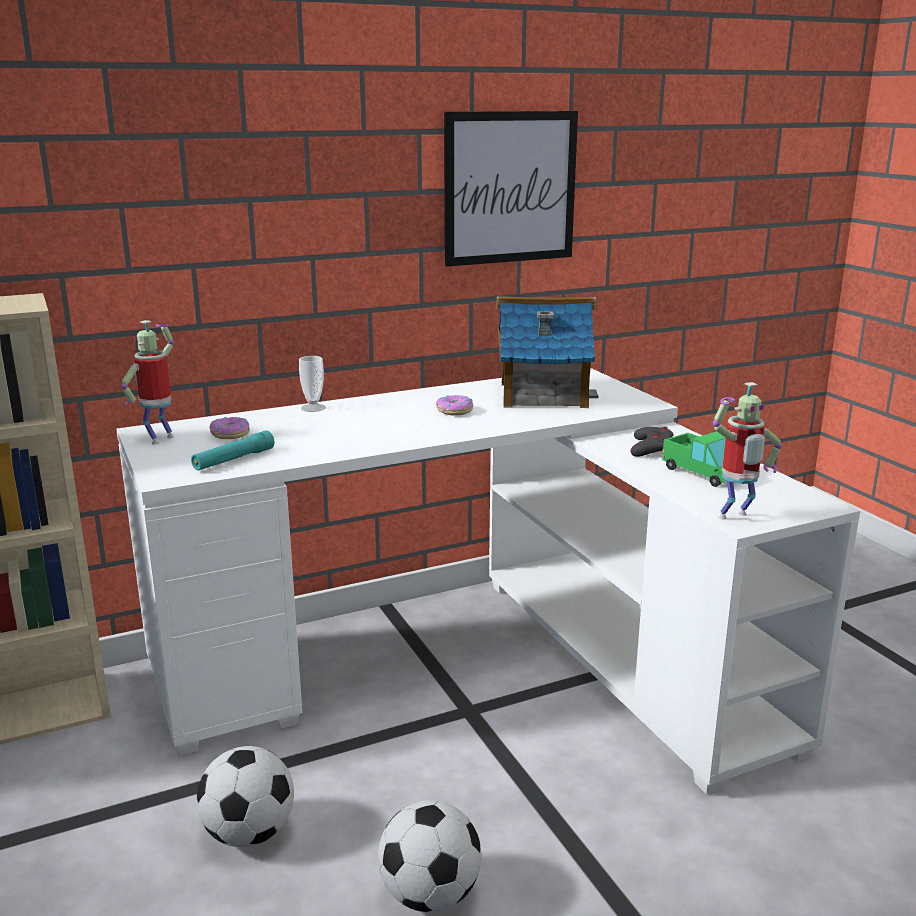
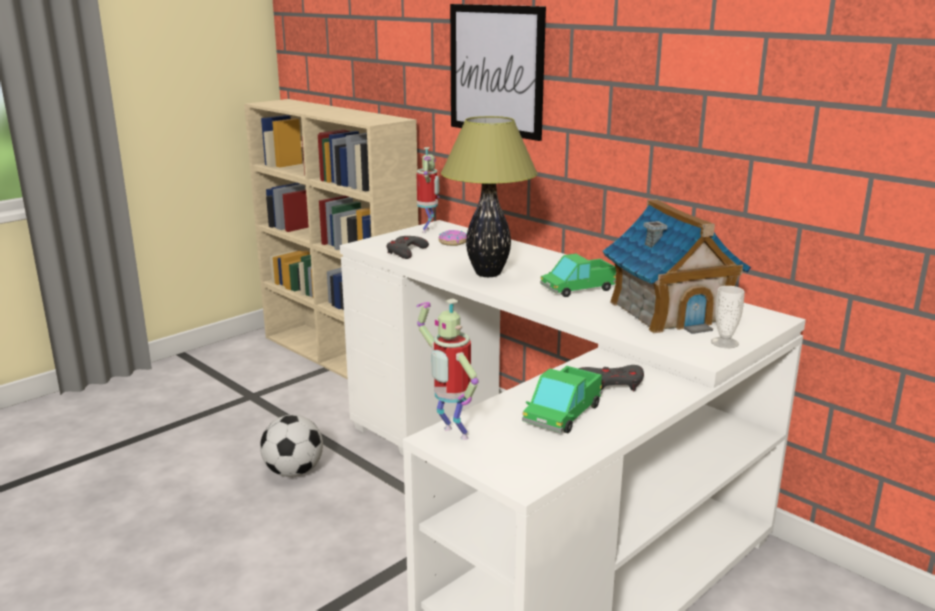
camera: 70 degrees right, 0 degrees up
toy robot [121,320,174,445] -> toy robot turned 90 degrees clockwise [417,147,440,233]
turquoise flashlight [191,430,274,470] -> grey game controller [386,236,429,259]
cup [299,356,326,412] -> cup moved to [711,286,745,348]
football [378,800,481,912] -> none
donut [436,395,473,415] -> toy truck [540,254,616,297]
picture [444,111,578,267] -> picture moved to [450,4,546,141]
none -> table lamp [441,116,538,277]

